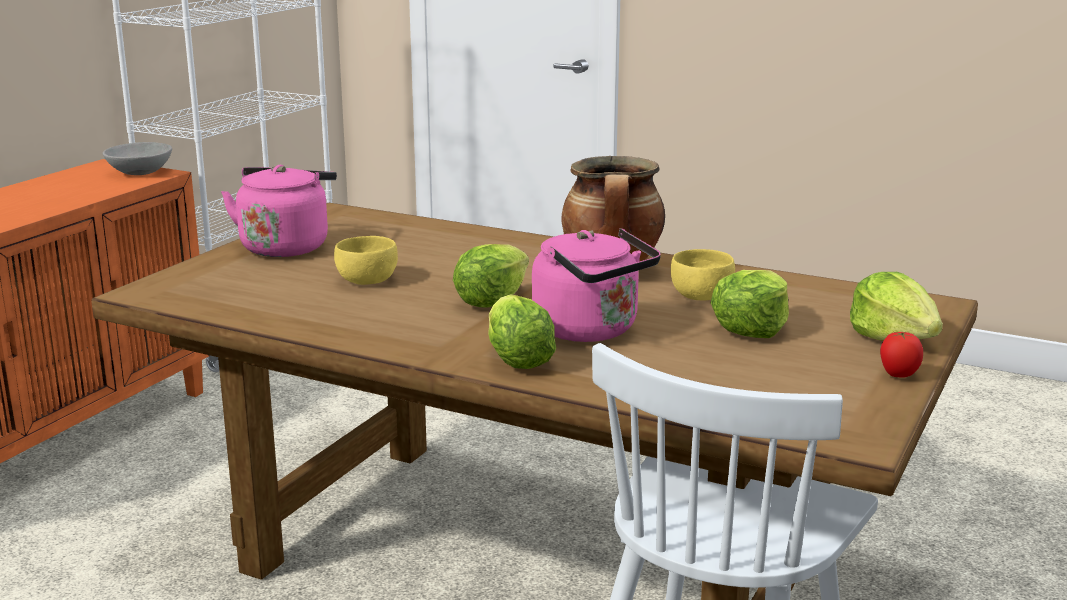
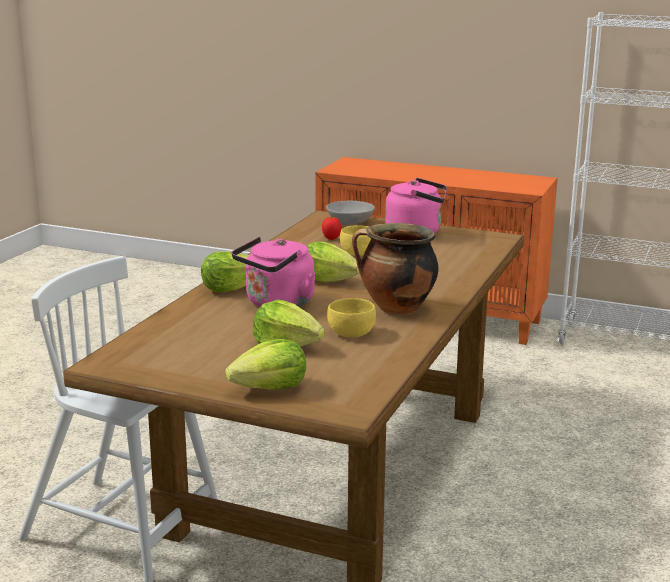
camera: 85 degrees right, 0 degrees up
grey bowl [103,142,172,175] -> grey bowl moved to [326,201,375,225]
tomato [880,331,923,378] -> tomato moved to [322,217,341,240]

